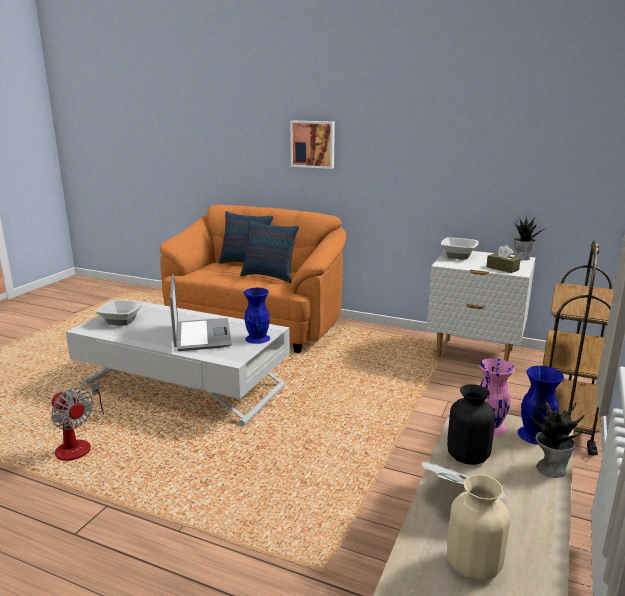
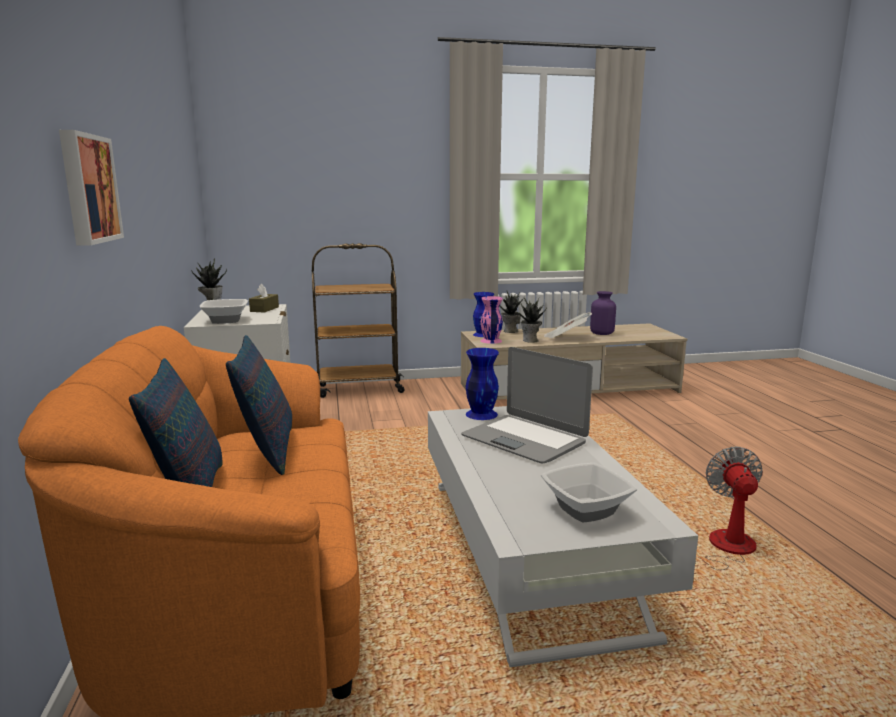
camera: 125 degrees left, 5 degrees down
laptop [169,275,232,351] -> laptop turned 90 degrees counterclockwise [461,347,593,463]
black vase [447,384,495,465] -> potted plant [516,297,547,342]
beige vase [447,474,510,581] -> purple vase [590,291,616,335]

